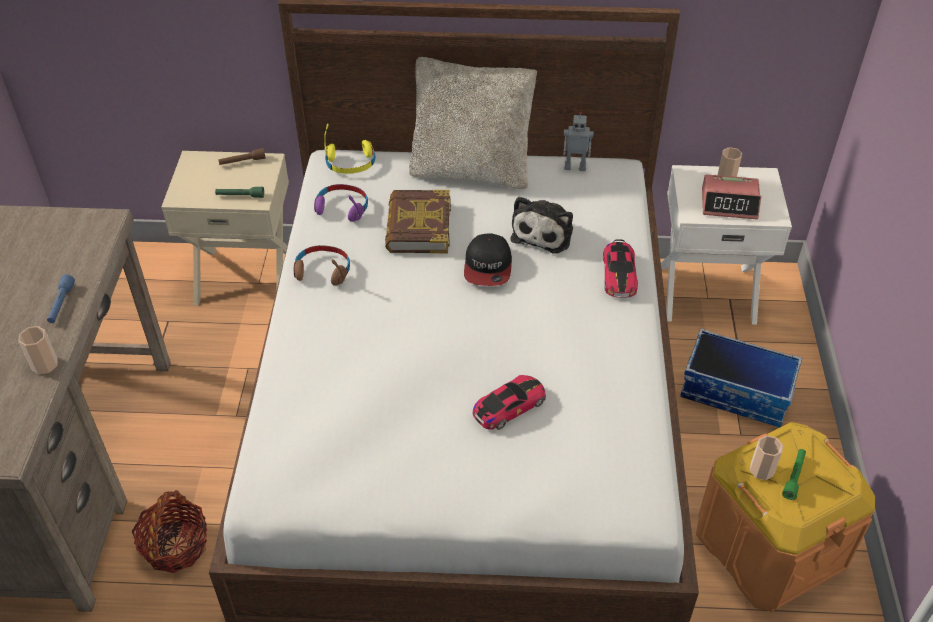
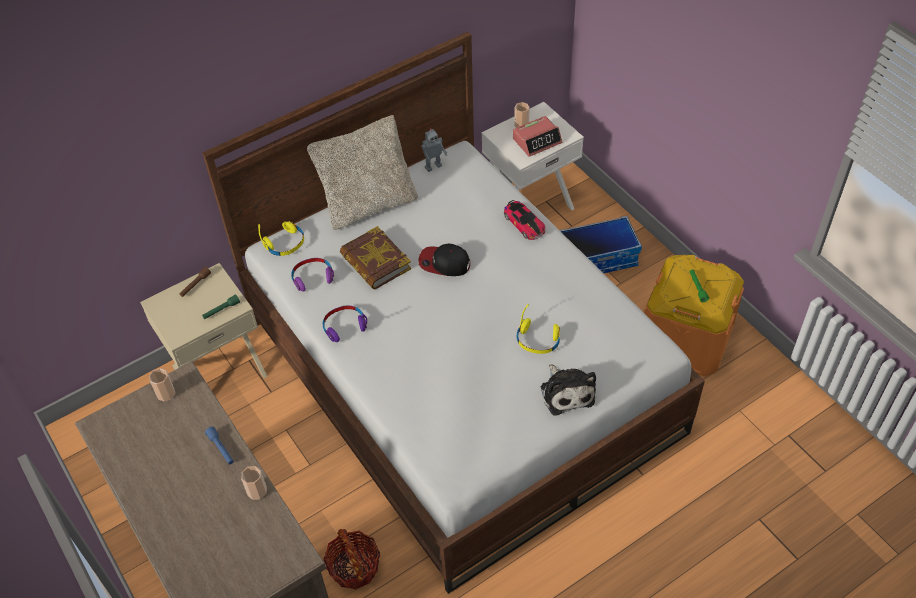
camera: 35 degrees left, 5 degrees up
brown headphones [294,245,350,286] -> purple headphones [323,306,367,342]
cap [464,233,512,286] -> cap turned 135 degrees clockwise [418,244,470,276]
toy car [473,375,546,430] -> yellow headphones [517,304,560,354]
plush toy [510,196,573,254] -> plush toy moved to [541,364,596,416]
cup [750,435,783,480] -> cup moved to [149,368,175,402]

